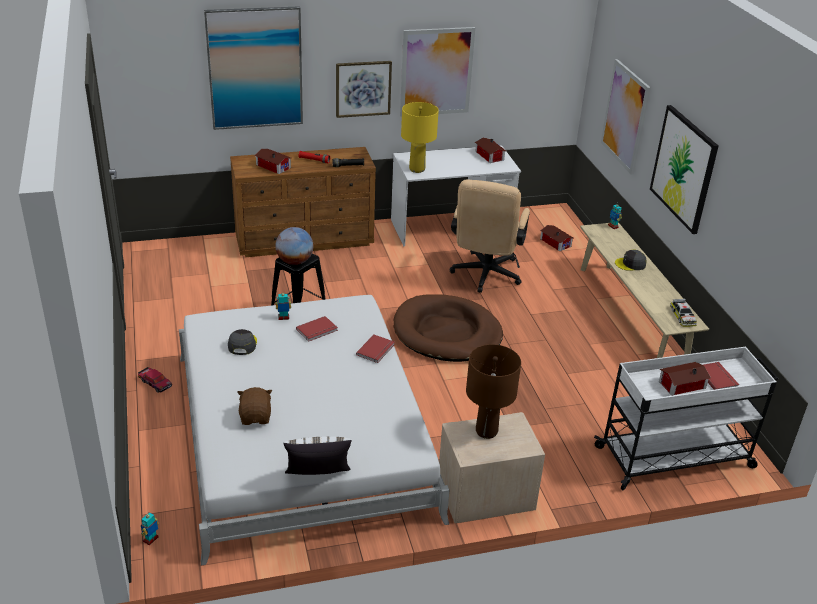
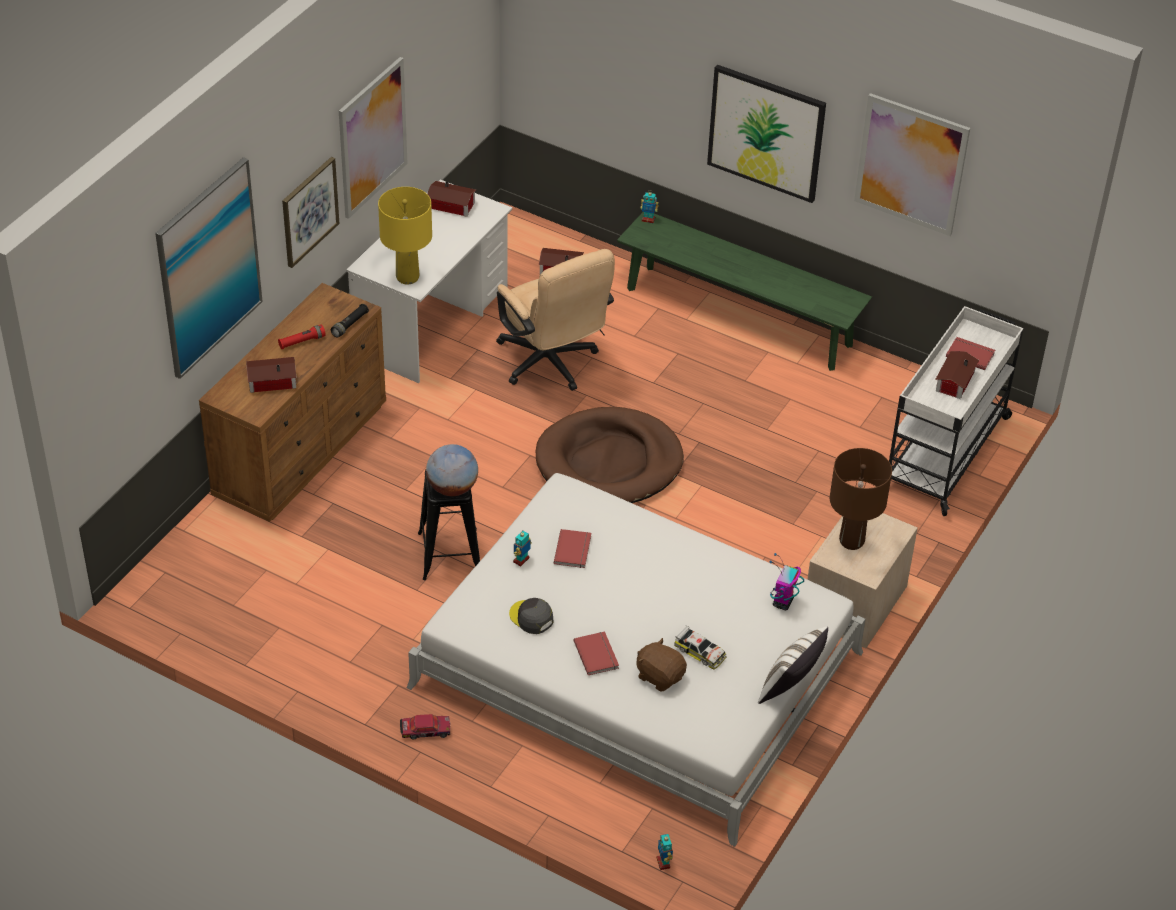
camera: 45 degrees left, 10 degrees up
red book [356,335,395,363] -> red book moved to [574,631,619,675]
beige bench [580,222,709,358] -> green bench [617,212,872,371]
picture [601,59,651,175] -> picture moved to [854,93,970,236]
grey cap [615,250,647,271] -> none
toy car [670,299,697,327] -> toy car moved to [674,626,727,670]
none -> toy robot [769,553,804,610]

